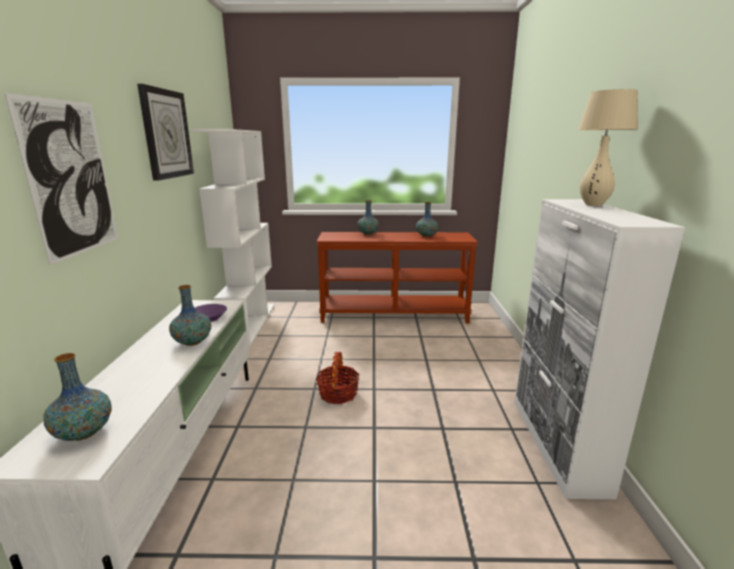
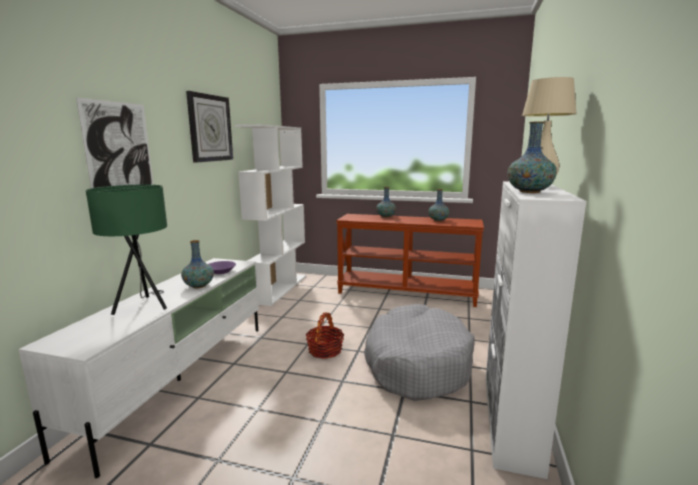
camera: 15 degrees right, 5 degrees down
vase [43,353,112,441] -> vase moved to [507,121,557,193]
none -> green table lamp [86,185,167,315]
none -> grey dog bed [364,304,475,401]

